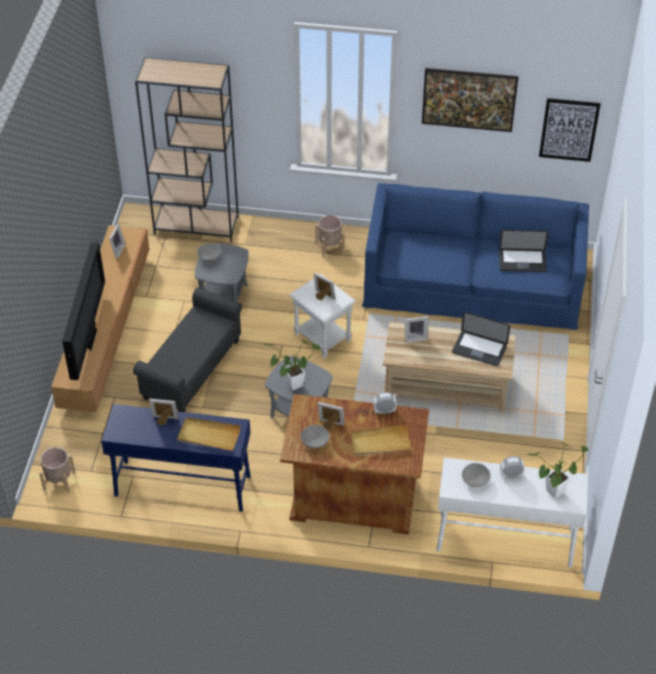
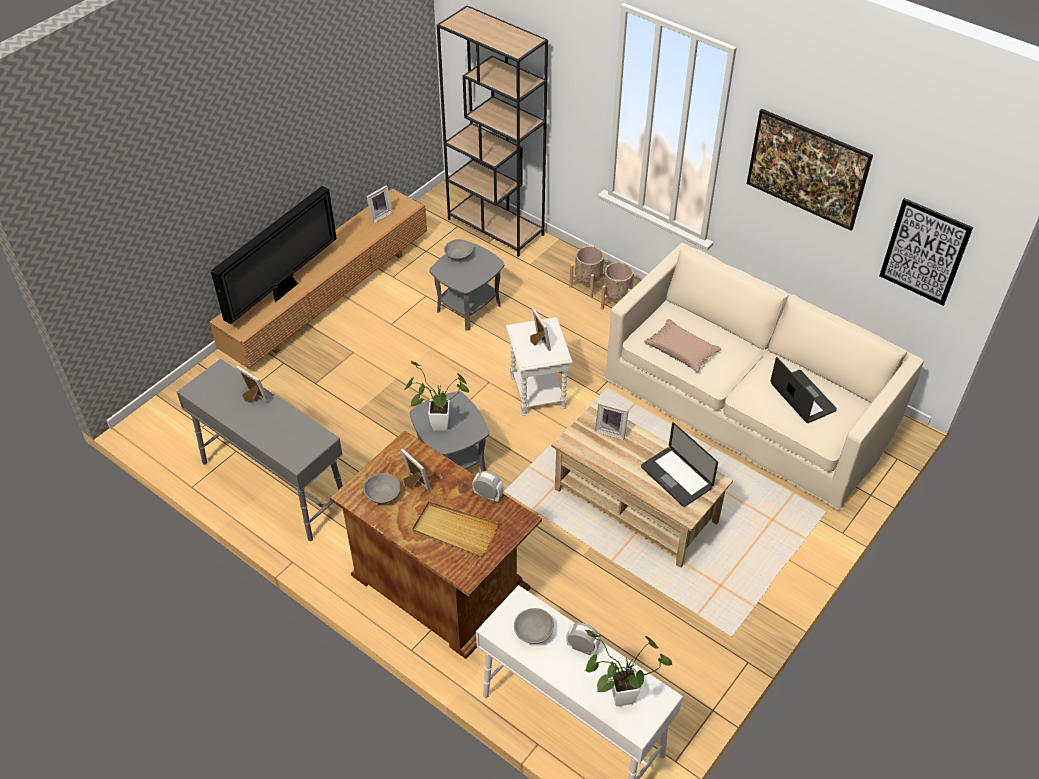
camera: 30 degrees right, 0 degrees up
beige planter [39,447,76,493] -> beige planter moved to [569,246,608,298]
blue console table [101,404,251,512] -> grey console table [177,359,343,541]
grey ottoman [133,287,242,412] -> none
beige tray [177,417,241,451] -> none
blue sofa [362,183,589,330] -> beige sofa [604,243,924,510]
laptop [499,230,548,272] -> laptop turned 150 degrees counterclockwise [771,357,837,423]
none -> beige pillow [644,319,722,372]

